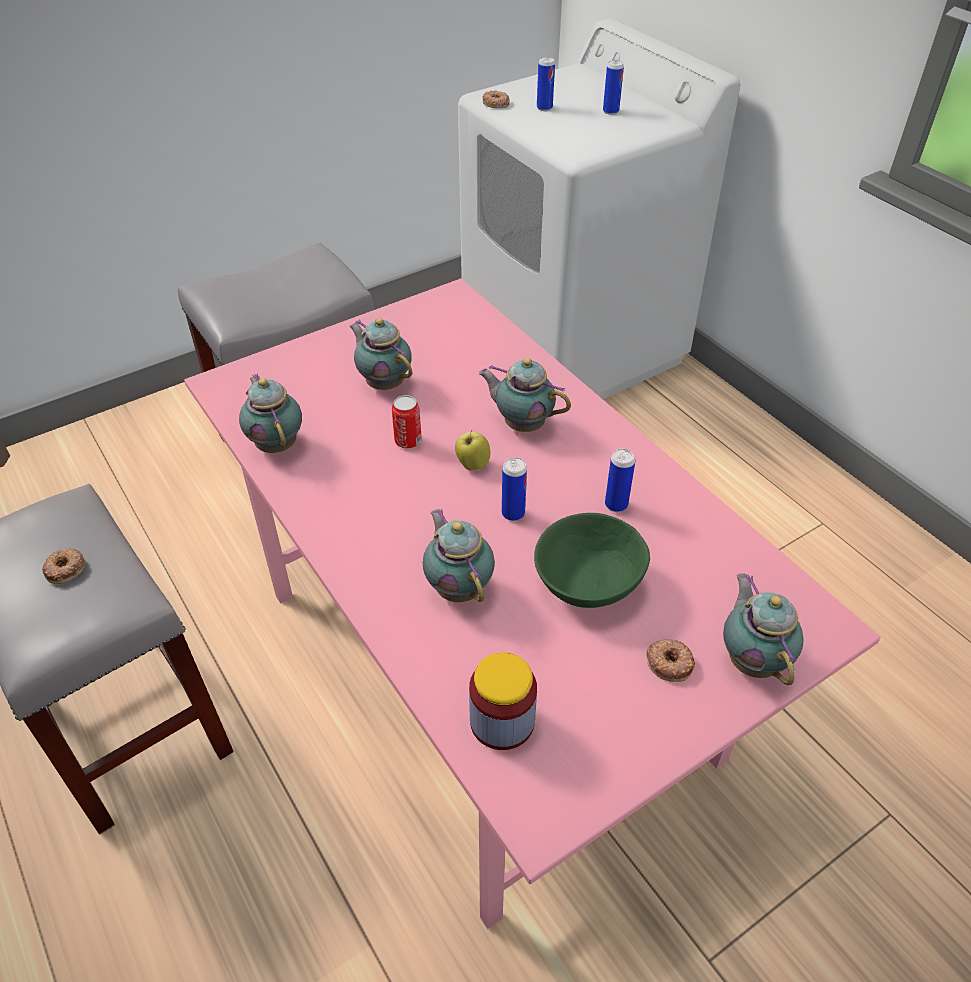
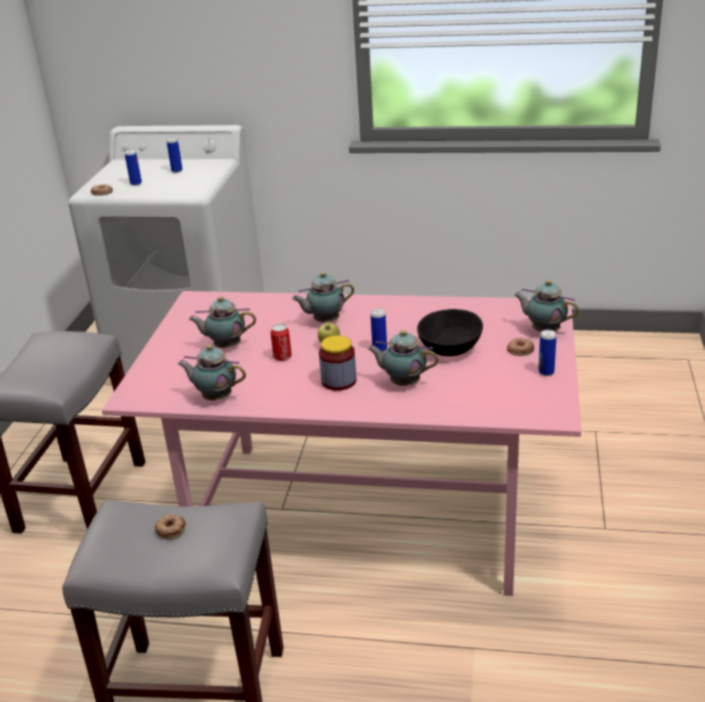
camera: 45 degrees left, 15 degrees down
jar [469,652,537,750] -> jar moved to [319,335,357,391]
green bowl [534,513,650,608] -> black bowl [417,309,483,356]
can [605,449,635,512] -> can moved to [538,329,557,376]

